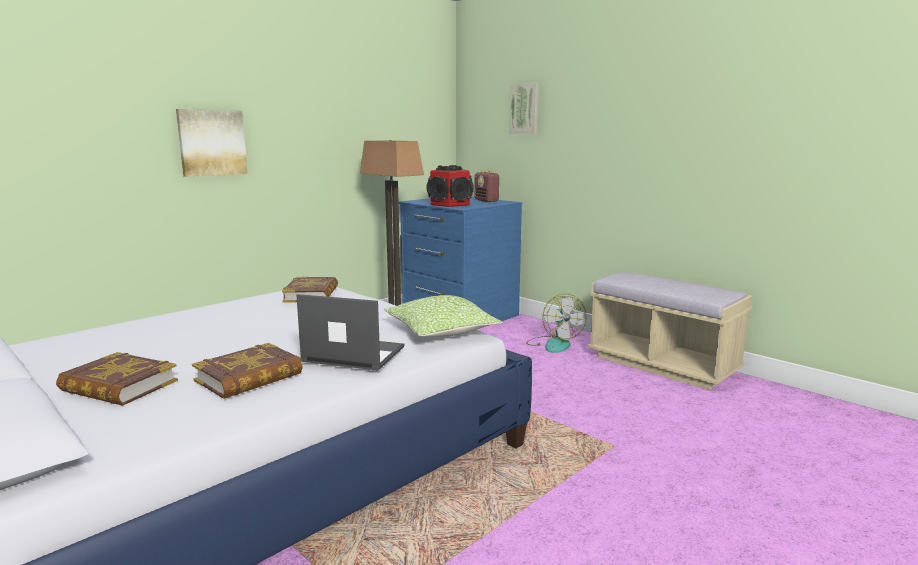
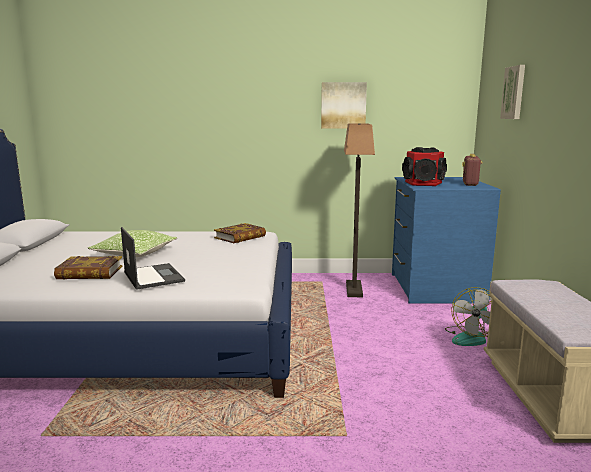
camera: 45 degrees right, 0 degrees up
book [56,352,178,406] -> none
picture [176,109,248,177] -> picture moved to [321,82,367,128]
pillow [384,295,503,337] -> pillow moved to [88,230,177,257]

